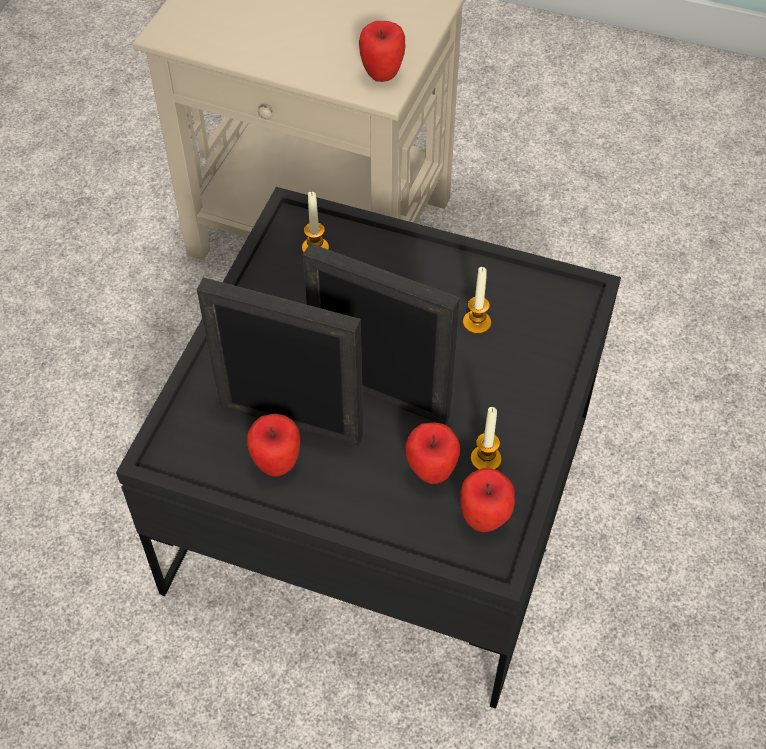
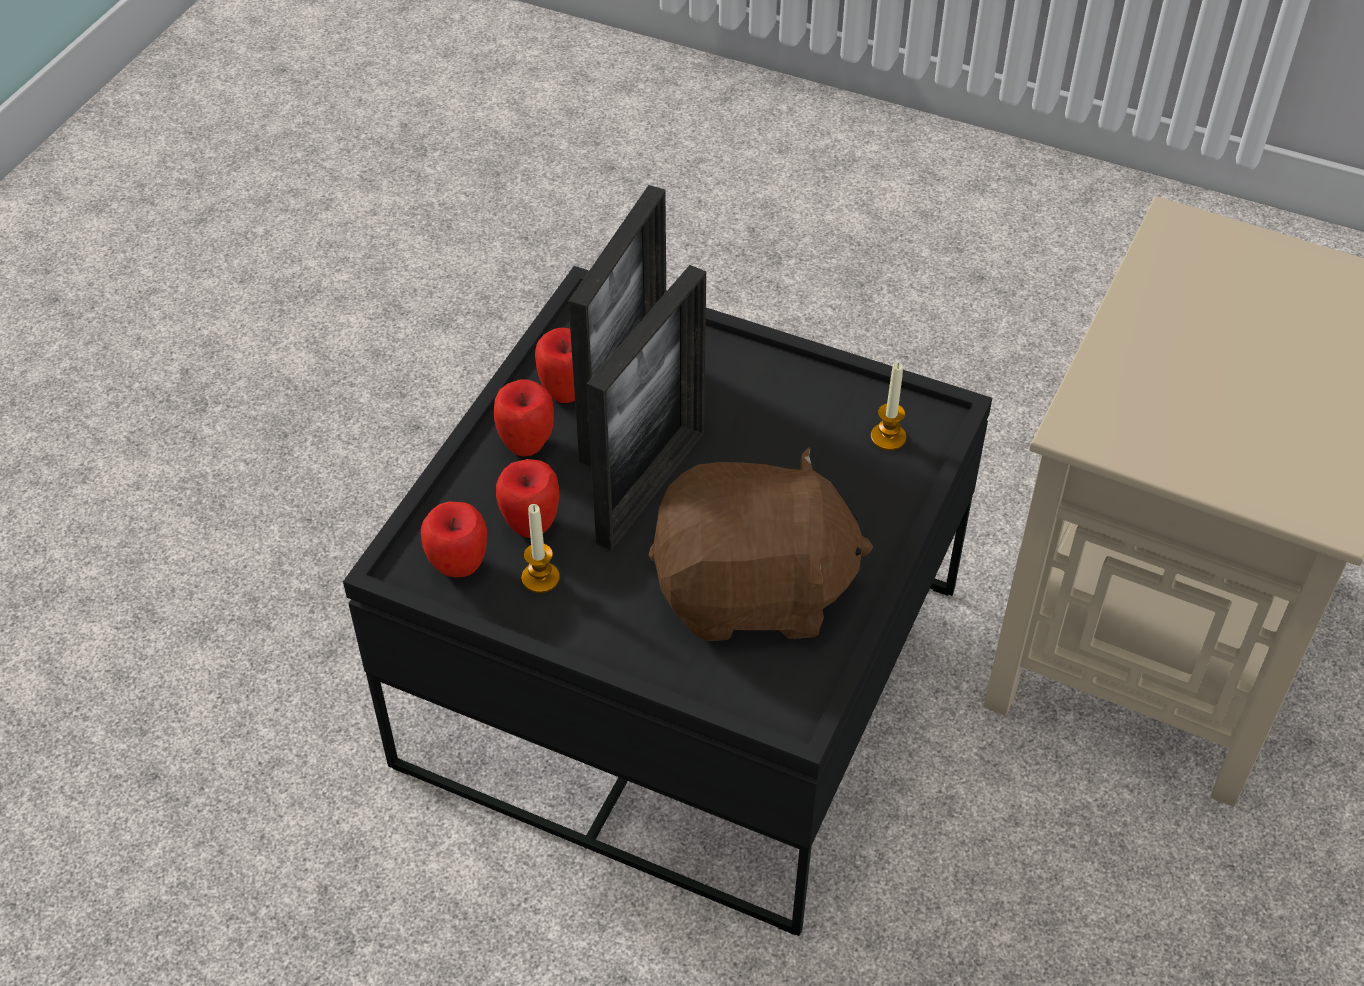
camera: 95 degrees right, 5 degrees down
apple [359,21,405,82] -> apple moved to [494,379,554,457]
candle [463,267,491,334] -> brown plush toy [649,447,873,641]

